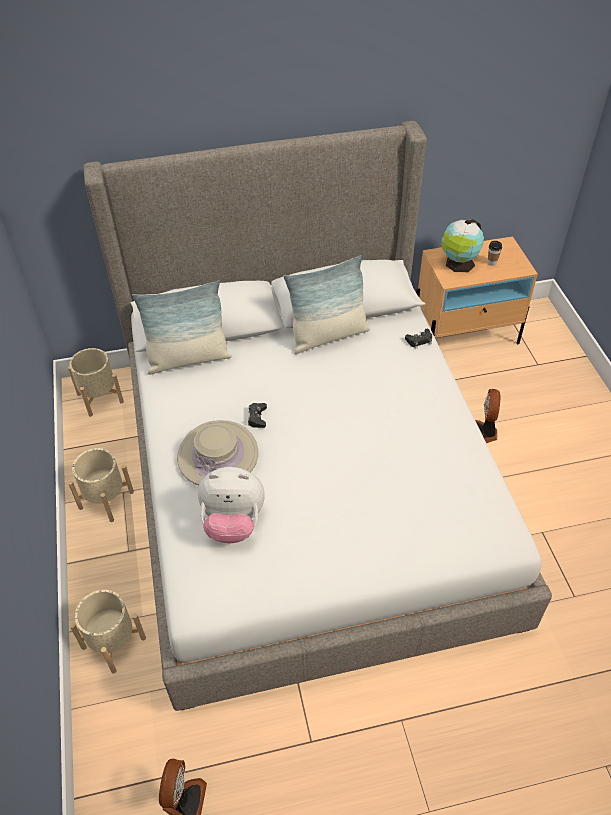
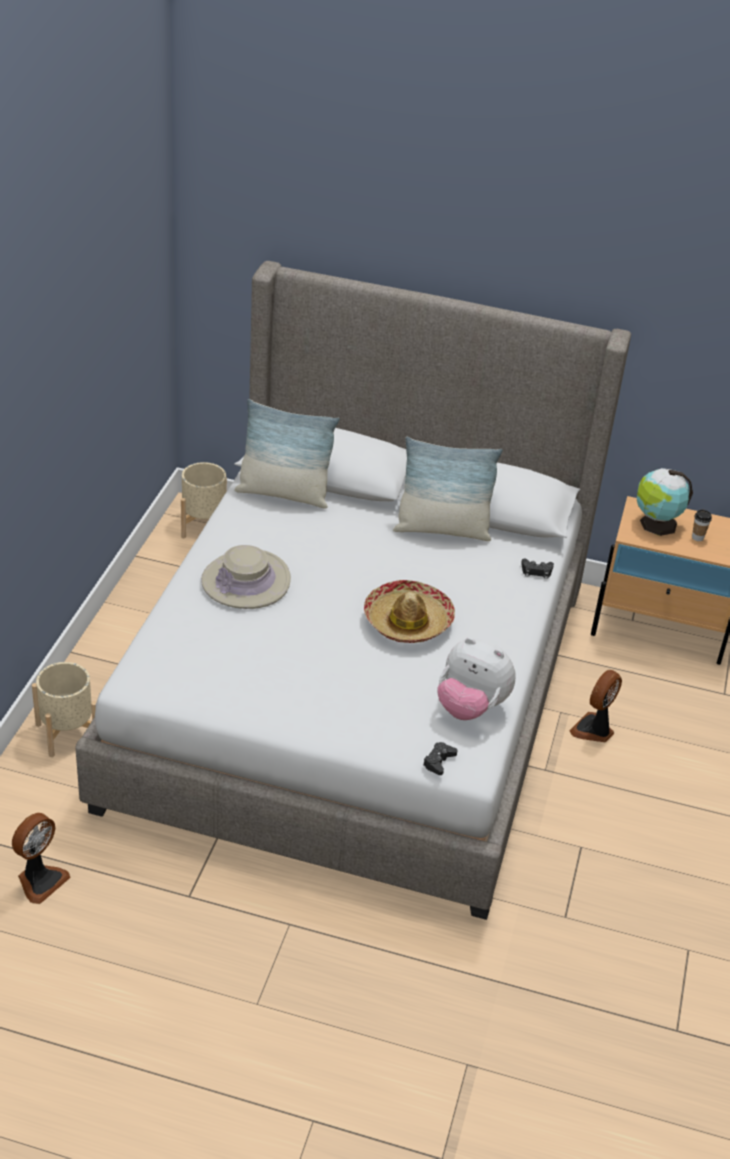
camera: 25 degrees right, 10 degrees down
beige planter [68,448,134,522] -> none
plush toy [198,467,265,543] -> plush toy moved to [438,637,516,720]
black game controller [248,403,267,428] -> black game controller moved to [423,742,457,775]
none -> hat [364,580,455,643]

